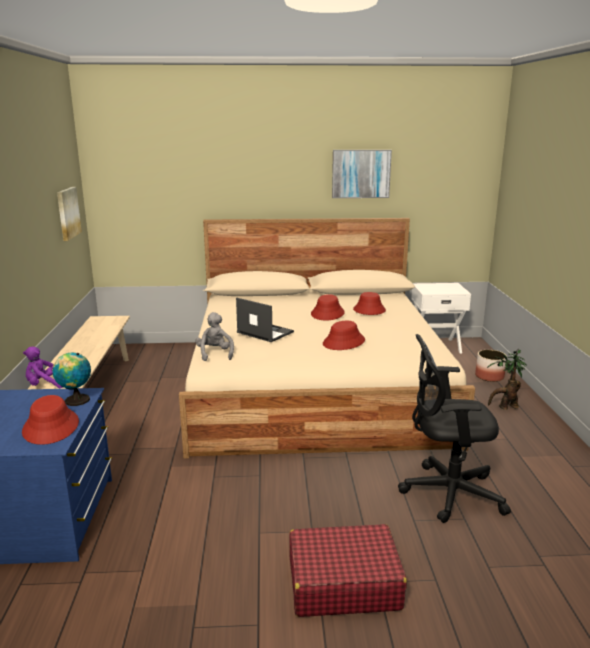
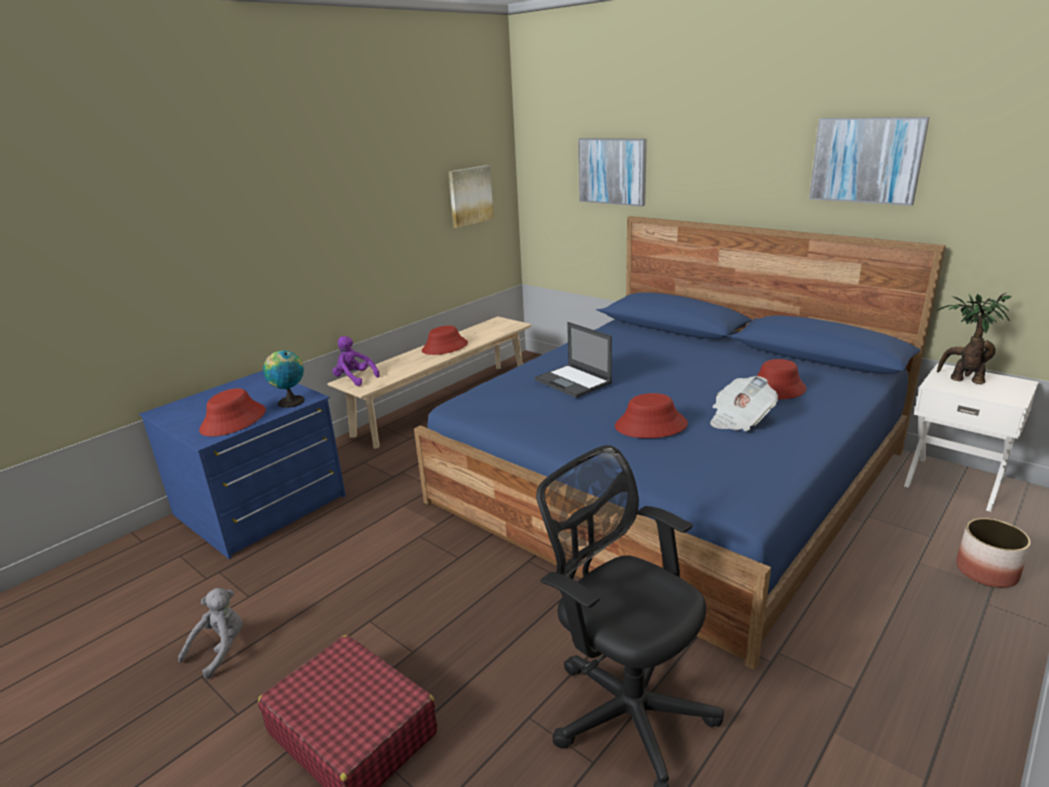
camera: 45 degrees right, 5 degrees up
beige bed [179,218,475,458] -> blue bed [414,216,946,670]
grey plush toy [195,312,234,361] -> grey plush toy moved to [178,588,243,679]
laptop [236,297,294,342] -> laptop turned 150 degrees clockwise [534,322,612,398]
red hat [311,294,345,321] -> red hat moved to [422,326,468,355]
potted plant [487,349,527,410] -> potted plant moved to [937,293,1012,384]
none -> picture [578,138,647,206]
none -> newspaper [710,376,778,431]

